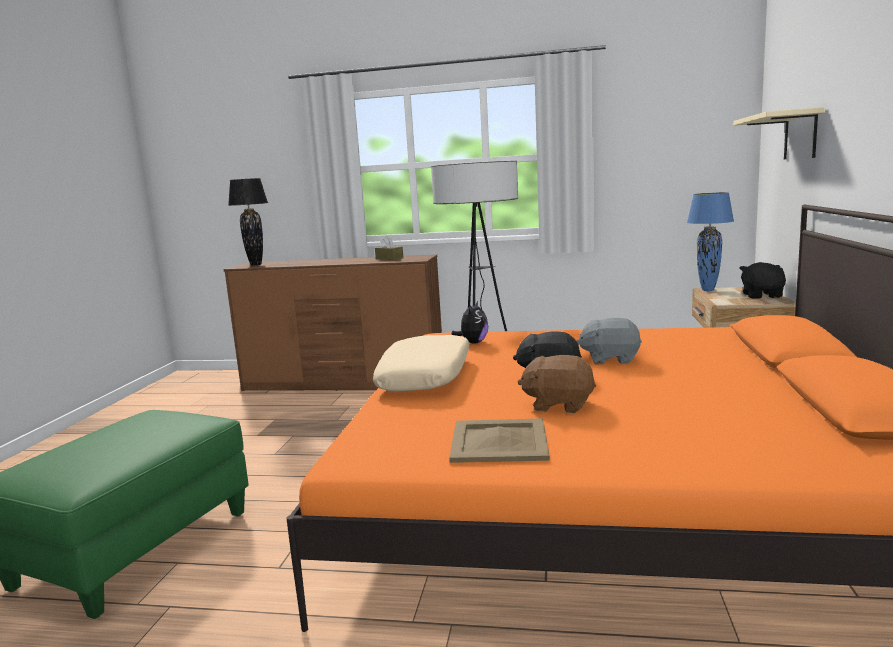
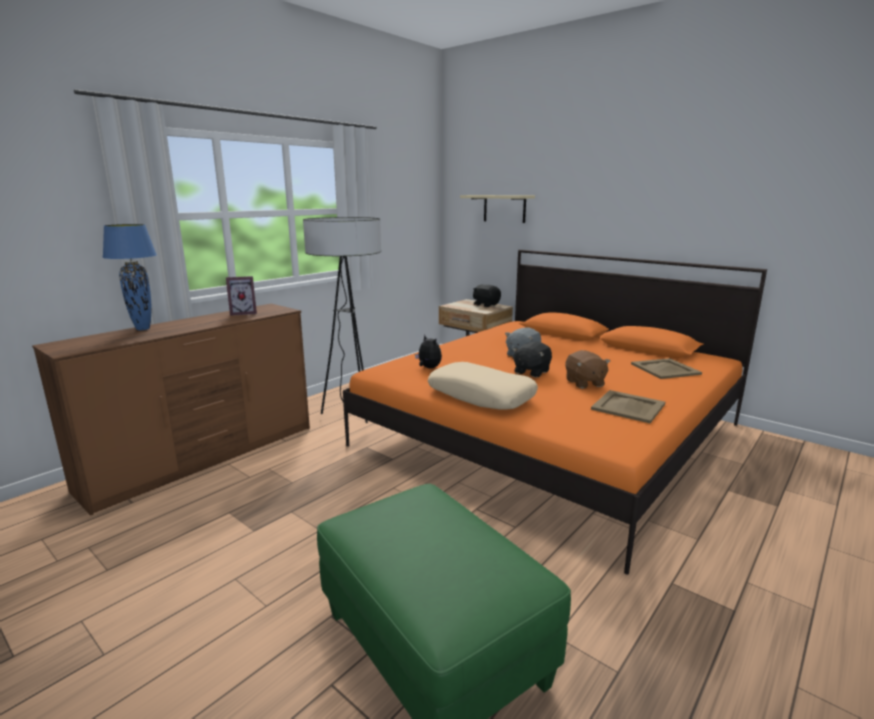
camera: 60 degrees left, 5 degrees up
black table lamp [228,178,268,266] -> none
brown tissue box [375,236,403,260] -> picture frame [226,276,257,316]
brown plush toy [518,355,596,413] -> brown plush toy turned 60 degrees counterclockwise [565,350,610,389]
blue table lamp [687,192,734,291] -> blue table lamp moved to [102,224,157,330]
none -> beige tray [631,358,702,379]

